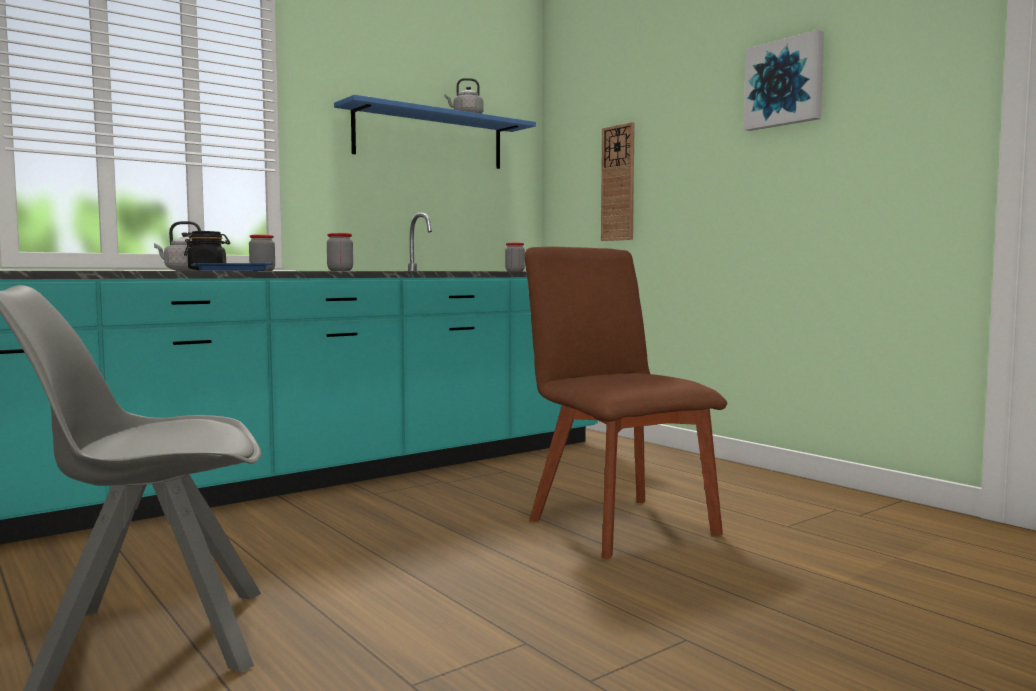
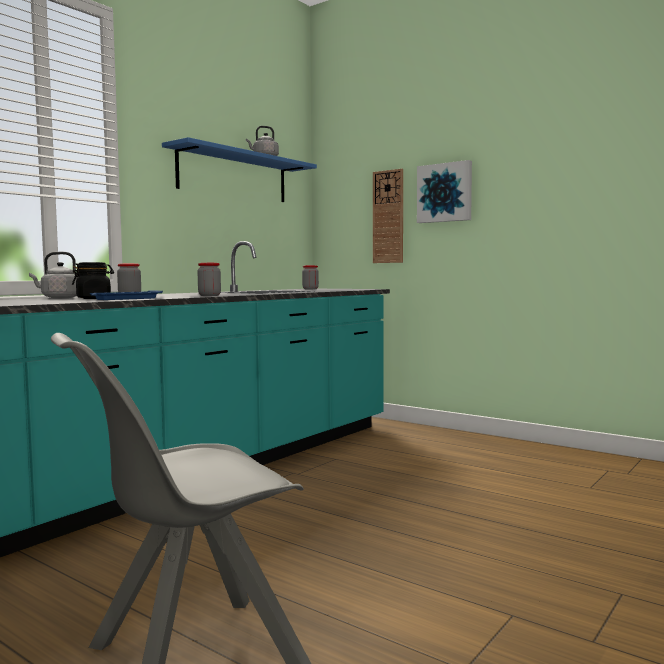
camera: 15 degrees left, 0 degrees up
brown chair [525,247,727,559] -> none
picture [744,30,824,131] -> picture moved to [417,160,472,223]

